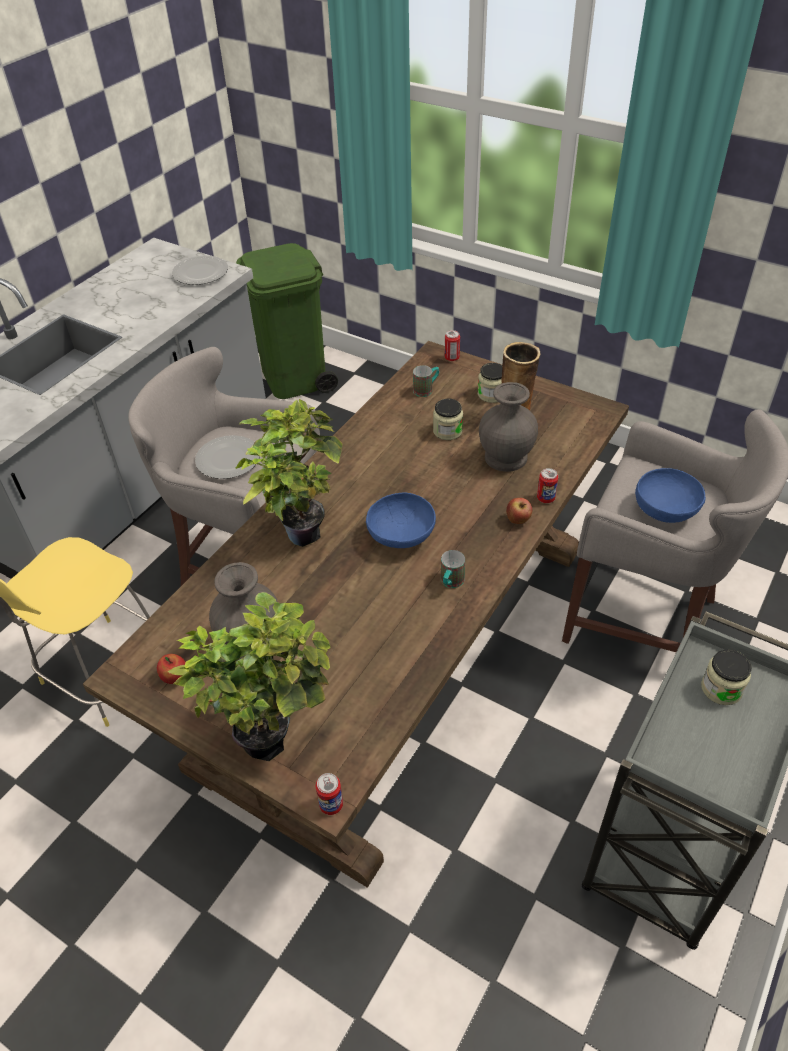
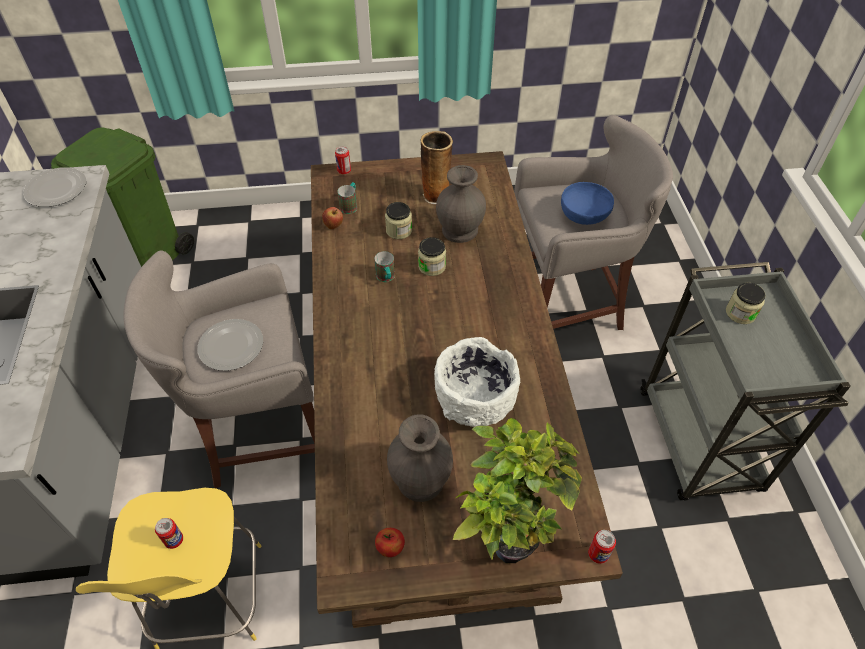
camera: 40 degrees left, 5 degrees up
potted plant [235,399,342,547] -> none
blue bowl [366,493,436,548] -> none
mug [441,550,465,588] -> mug moved to [375,251,395,282]
jar [478,363,502,403] -> jar moved to [418,237,446,276]
apple [506,498,532,524] -> apple moved to [322,207,343,229]
can [537,468,558,503] -> can moved to [155,518,183,549]
none -> white bowl [434,337,520,427]

